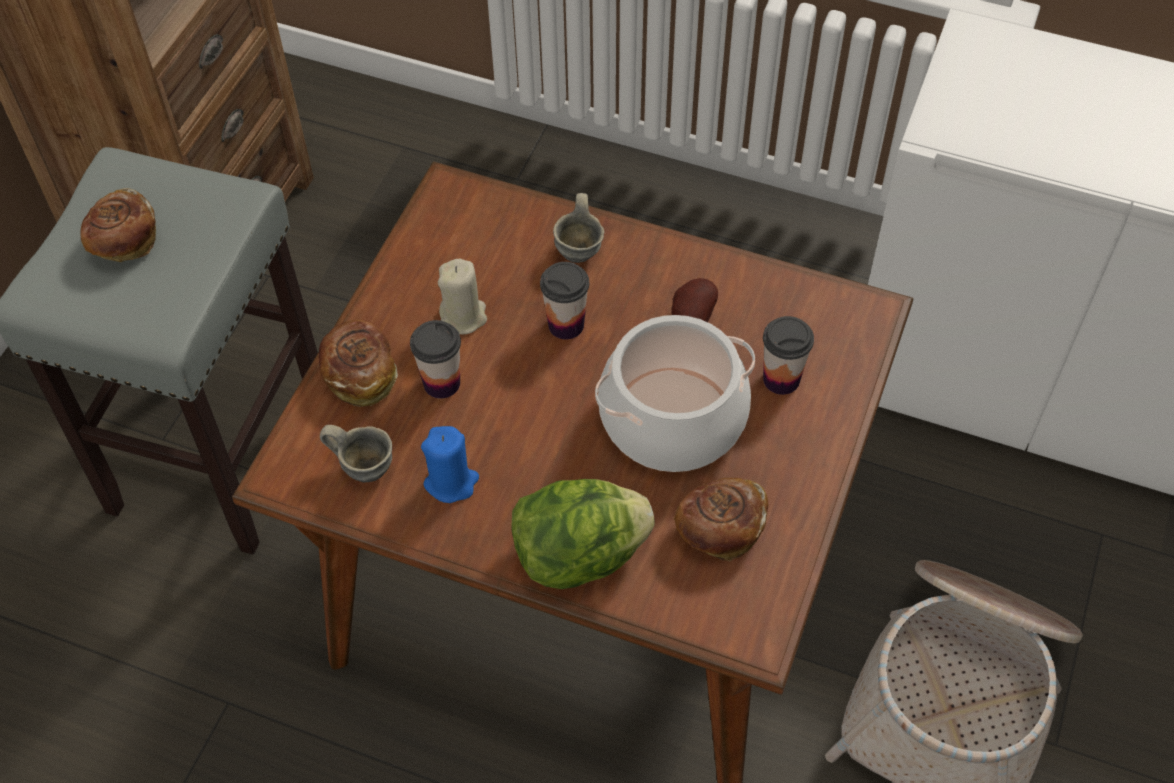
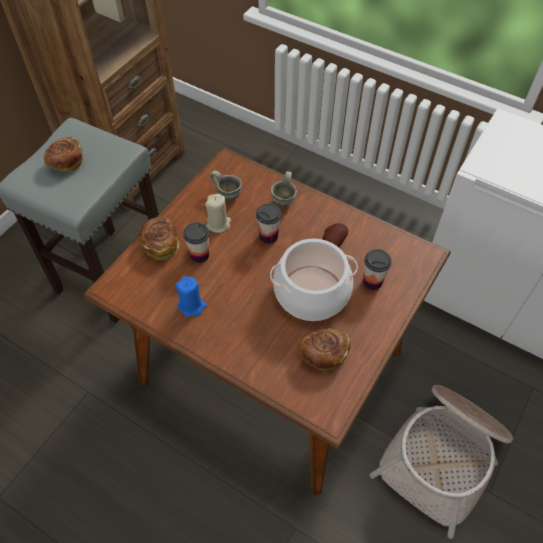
camera: 10 degrees right, 0 degrees up
grey mug [320,425,392,483] -> grey mug moved to [210,170,242,201]
lettuce [511,479,655,589] -> none

